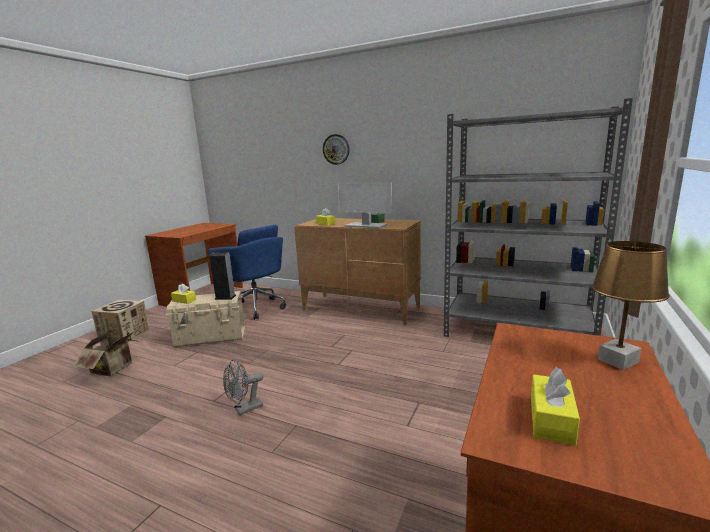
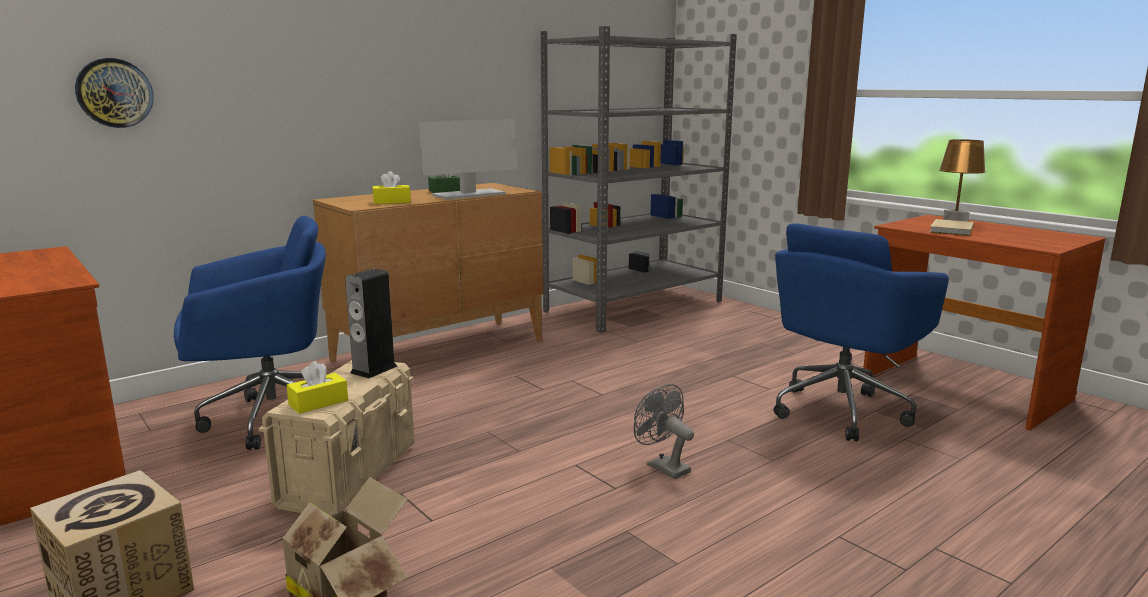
camera: 65 degrees left, 0 degrees up
grey fan [223,359,263,415] -> grey fan turned 150 degrees clockwise [634,384,694,479]
wall clock [323,134,350,165] -> wall clock moved to [75,58,154,128]
yellow tissue box [531,367,580,446] -> none
none -> blue office chair [773,223,949,441]
none -> beige book [930,219,974,236]

